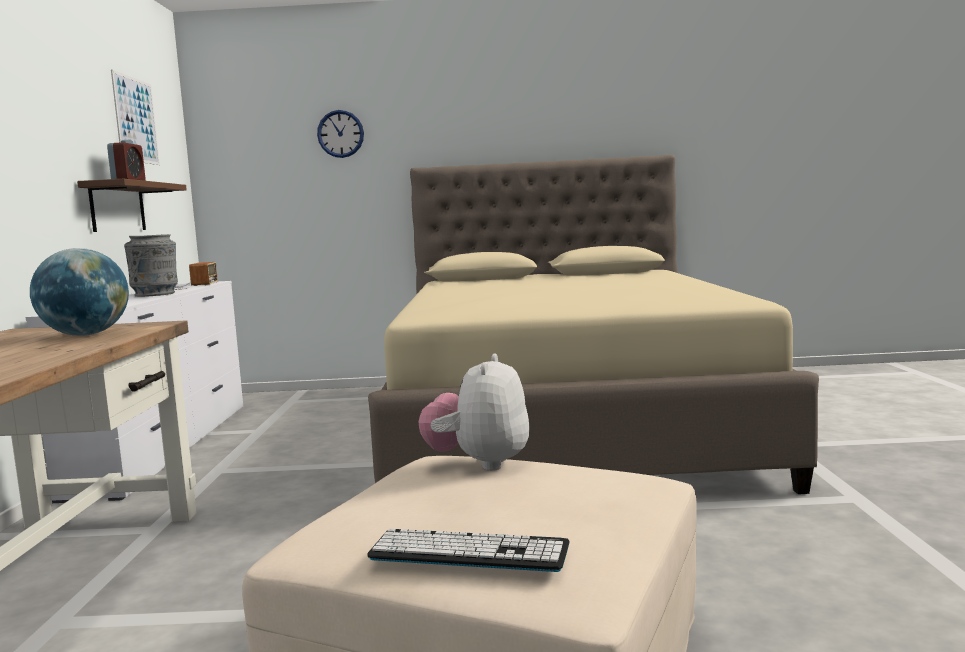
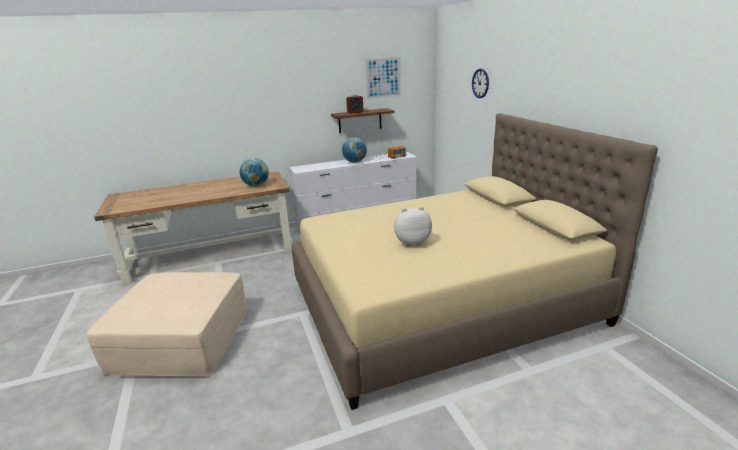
camera: 70 degrees right, 15 degrees up
grey vase [124,234,178,297] -> globe [342,137,367,163]
keyboard [367,529,570,572] -> none
plush toy [418,354,530,471] -> plush toy moved to [394,207,432,247]

